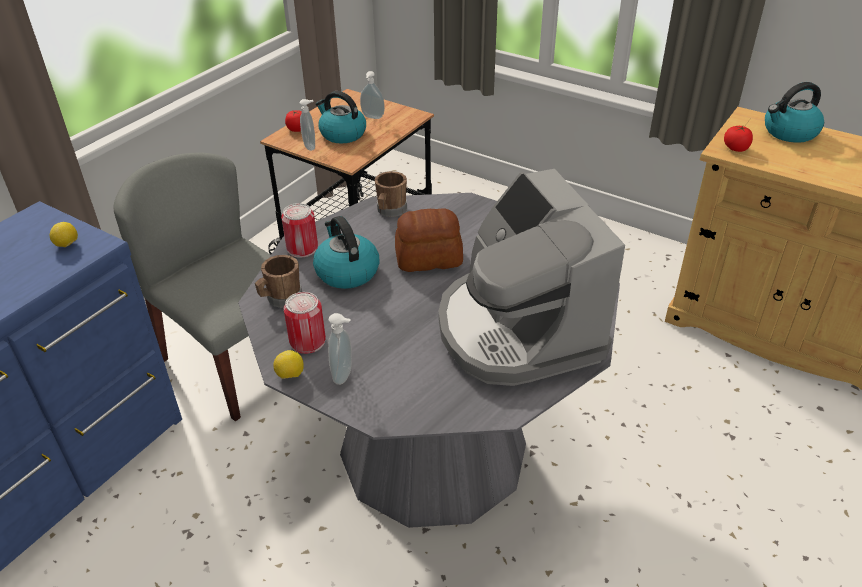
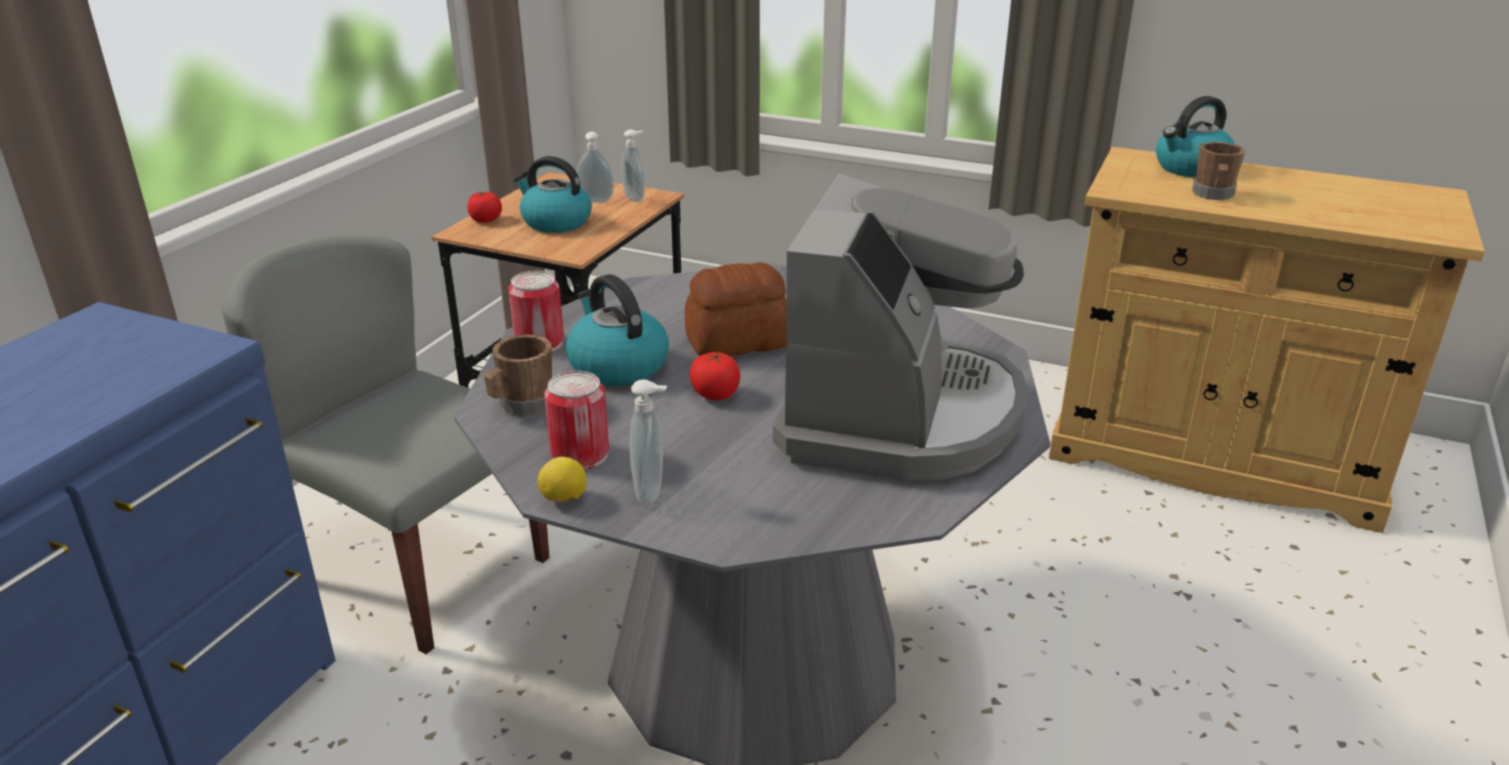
camera: 10 degrees left, 10 degrees down
lemon [50,222,78,247] -> none
soap dispenser [300,99,315,151] -> soap dispenser moved to [622,129,644,202]
brown mug [375,171,407,217] -> brown mug moved to [1192,142,1245,200]
coffee machine [438,169,625,386] -> coffee machine turned 135 degrees counterclockwise [773,174,1028,481]
tomato [724,126,753,152] -> tomato moved to [690,352,740,401]

